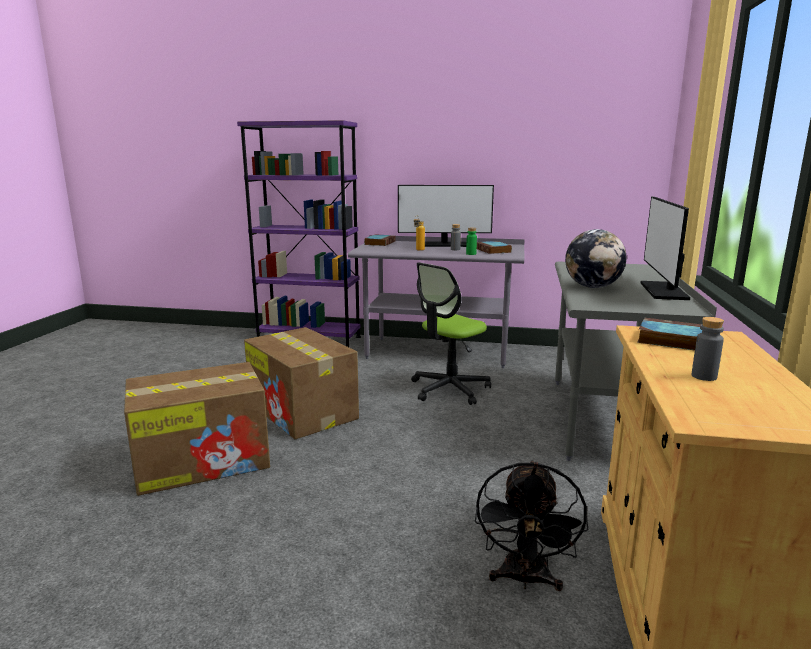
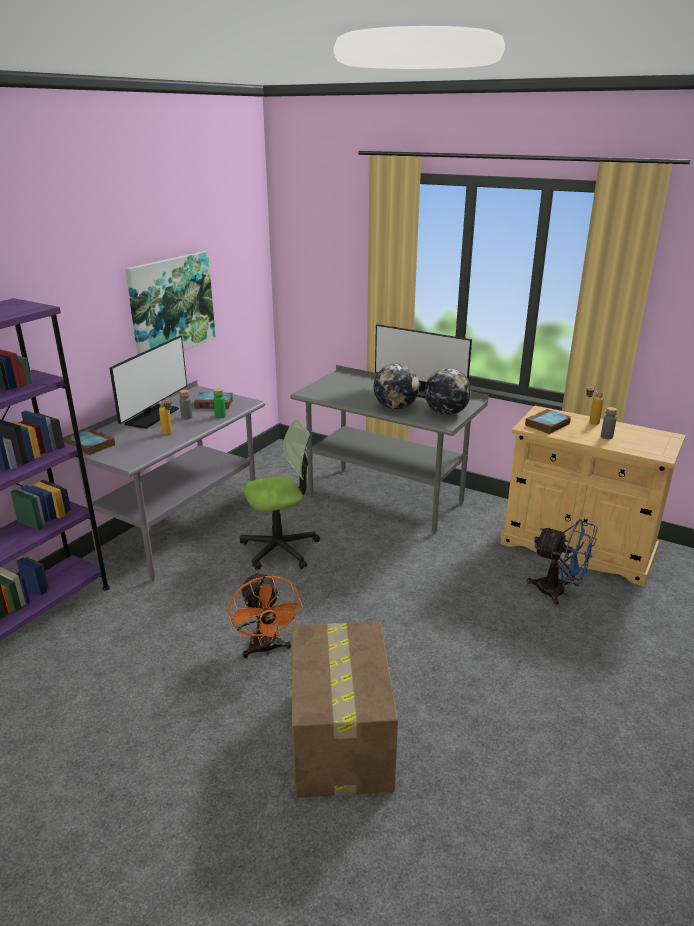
camera: 70 degrees left, 10 degrees up
cardboard box [244,327,359,439] -> orange fan [228,572,303,658]
office chair [411,262,491,405] -> office chair turned 90 degrees counterclockwise [240,419,320,570]
black fan [475,461,589,591] -> blue fan [527,519,597,605]
none -> picture [125,251,216,355]
none -> globe [424,368,471,415]
none -> bottle [586,385,604,425]

